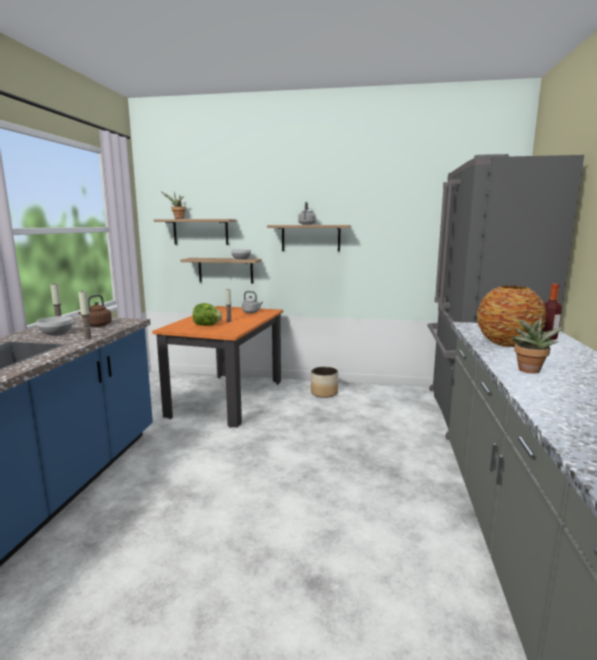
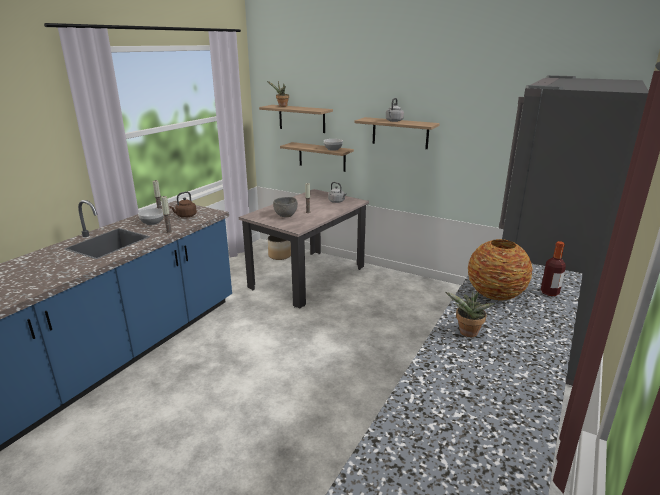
camera: 20 degrees right, 10 degrees up
orange dining table [152,306,283,428] -> beige dining table [239,189,369,309]
lettuce [193,303,222,326] -> grey bowl [273,197,298,217]
planter [311,367,338,398] -> planter moved to [268,235,291,260]

